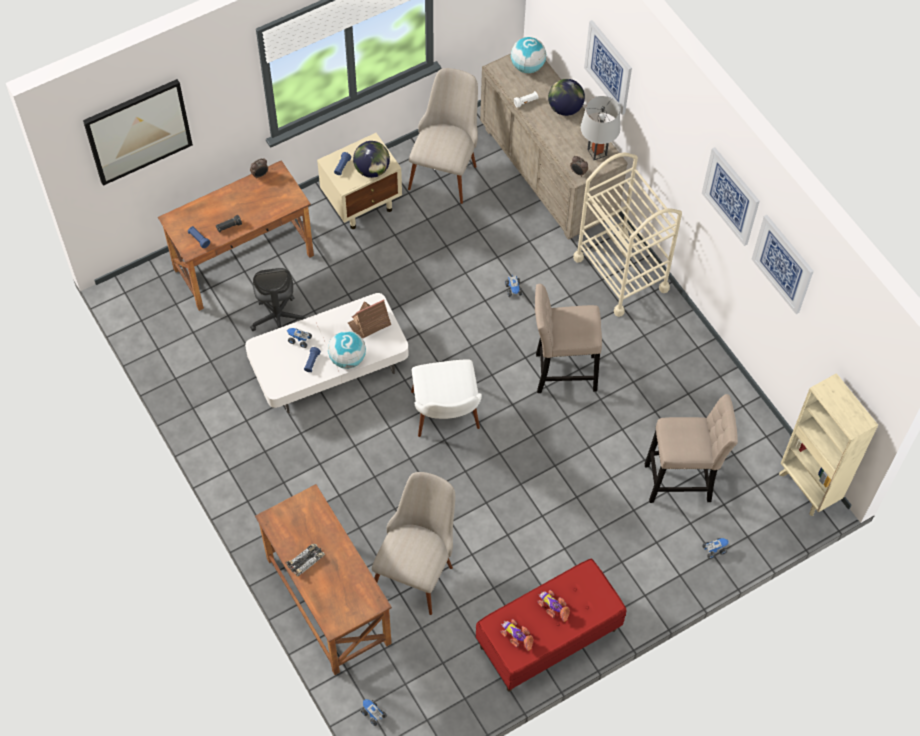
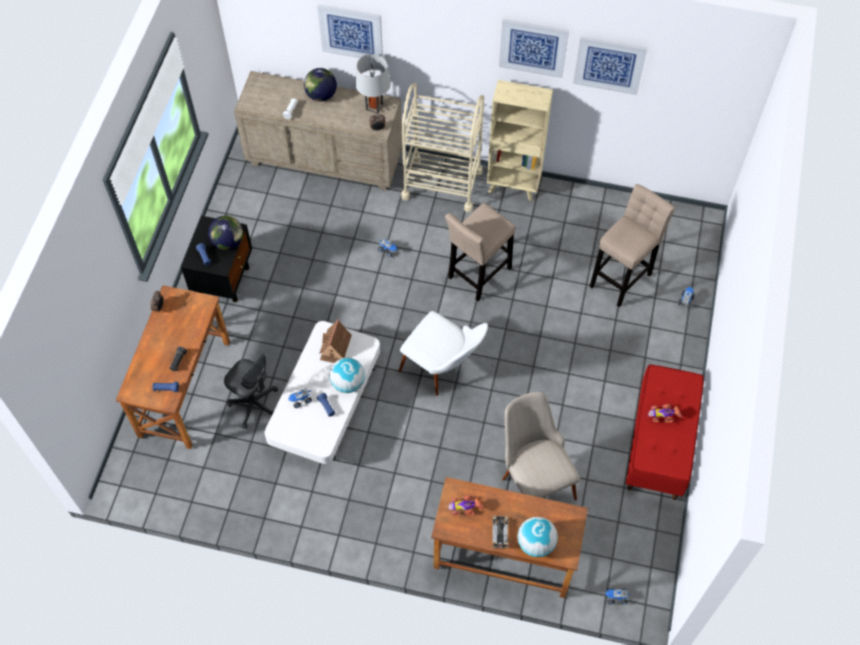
camera: 45 degrees left, 0 degrees up
picture [83,79,193,186] -> none
beige nightstand [317,133,402,229] -> black nightstand [181,216,252,302]
beige chair [408,68,478,204] -> none
toy car [501,619,534,651] -> toy car moved to [447,495,484,516]
globe [511,37,546,73] -> globe moved to [517,517,558,557]
beige bookcase [779,373,878,516] -> beige bookcase moved to [487,80,553,201]

